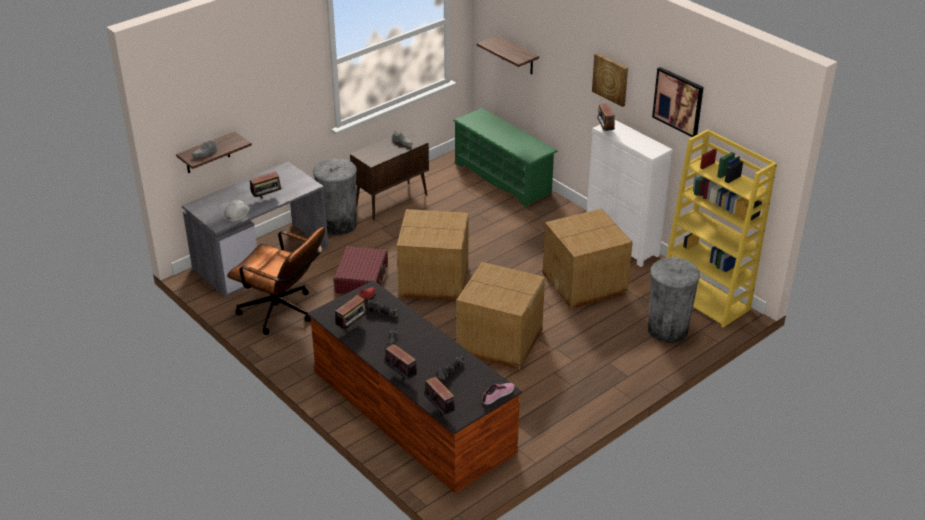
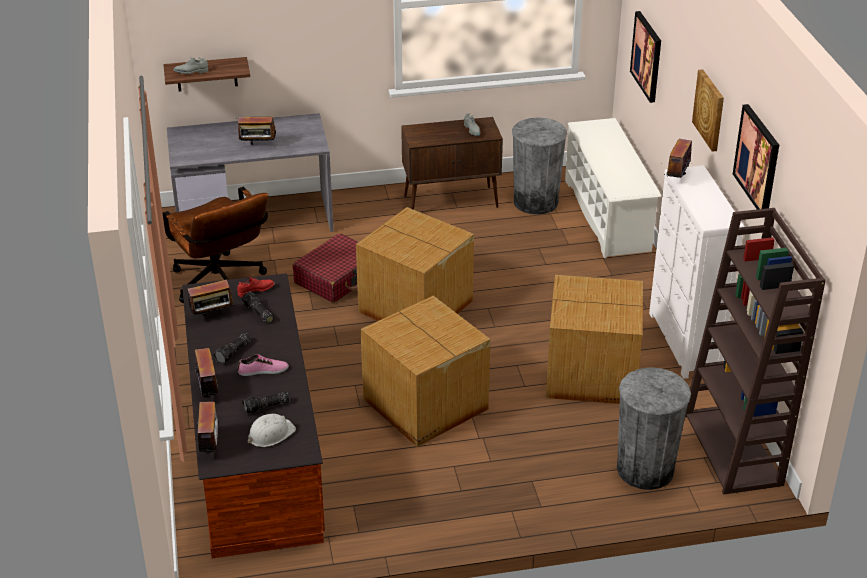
camera: 30 degrees right, 0 degrees up
white hard hat [224,200,250,221] -> white hard hat moved to [248,414,296,447]
grey trash can [313,158,357,235] -> grey trash can moved to [512,117,567,215]
green shoe rack [453,108,558,207] -> white shoe rack [565,118,661,258]
shelf [477,35,539,74] -> picture [630,11,661,103]
shoe [482,383,515,405] -> shoe moved to [237,354,289,376]
yellow bookcase [666,129,777,327] -> brown bookcase [685,208,826,495]

